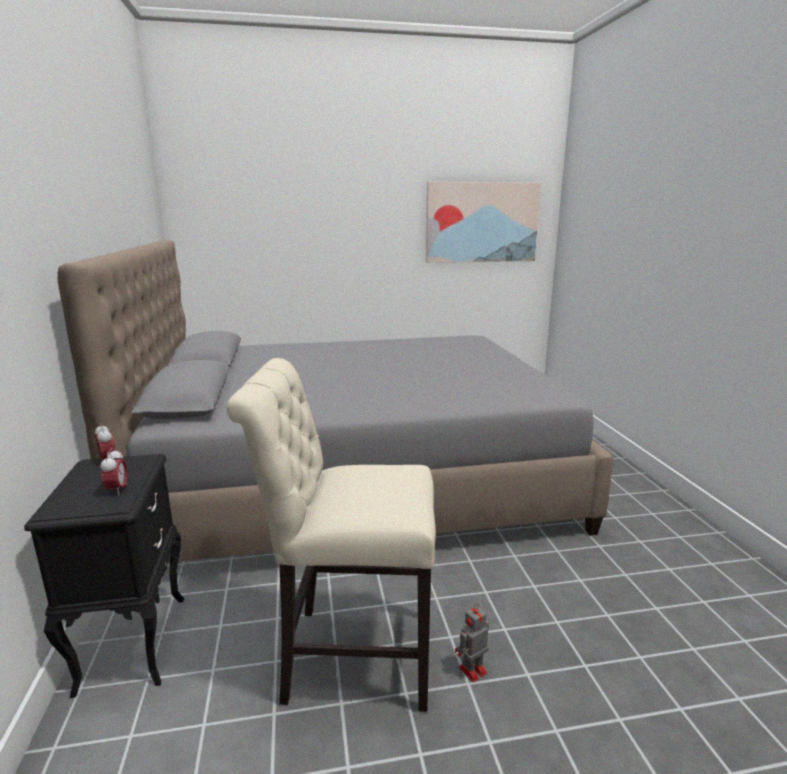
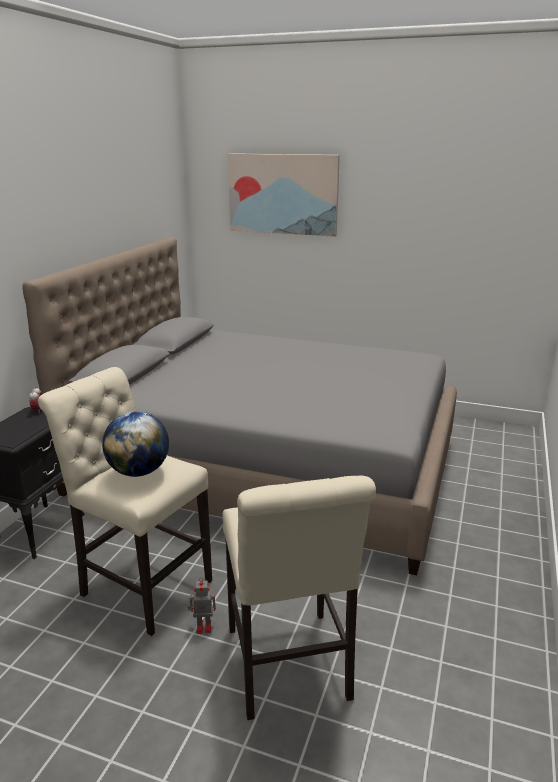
camera: 30 degrees right, 5 degrees up
alarm clock [100,448,128,495] -> none
picture [426,182,541,263] -> picture moved to [228,153,340,237]
none -> globe [102,411,169,477]
none -> beige stool [223,476,376,720]

